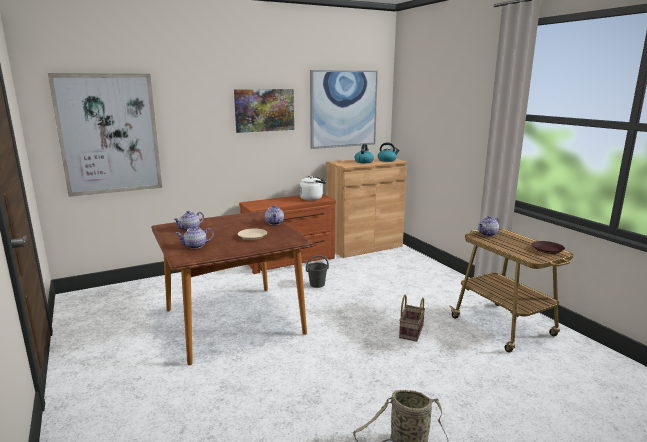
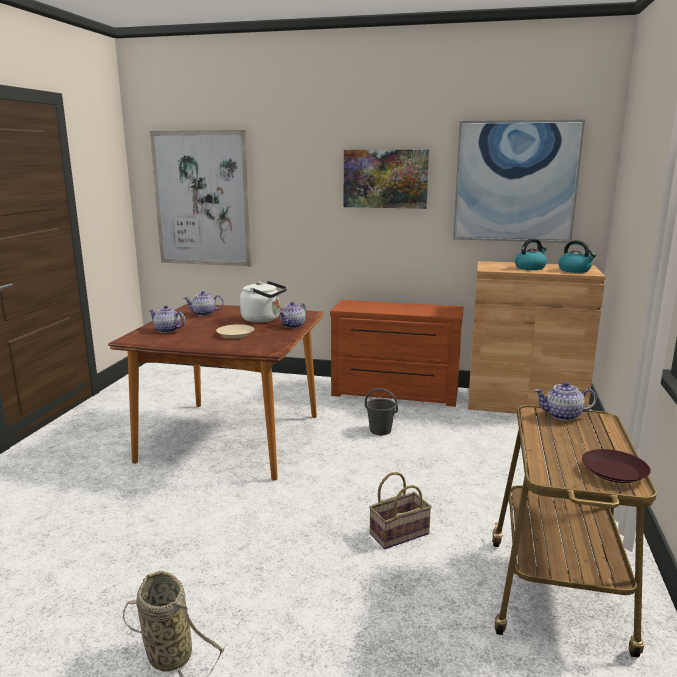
camera: 40 degrees right, 0 degrees up
white kettle [299,176,326,201] -> white kettle moved to [240,281,287,323]

